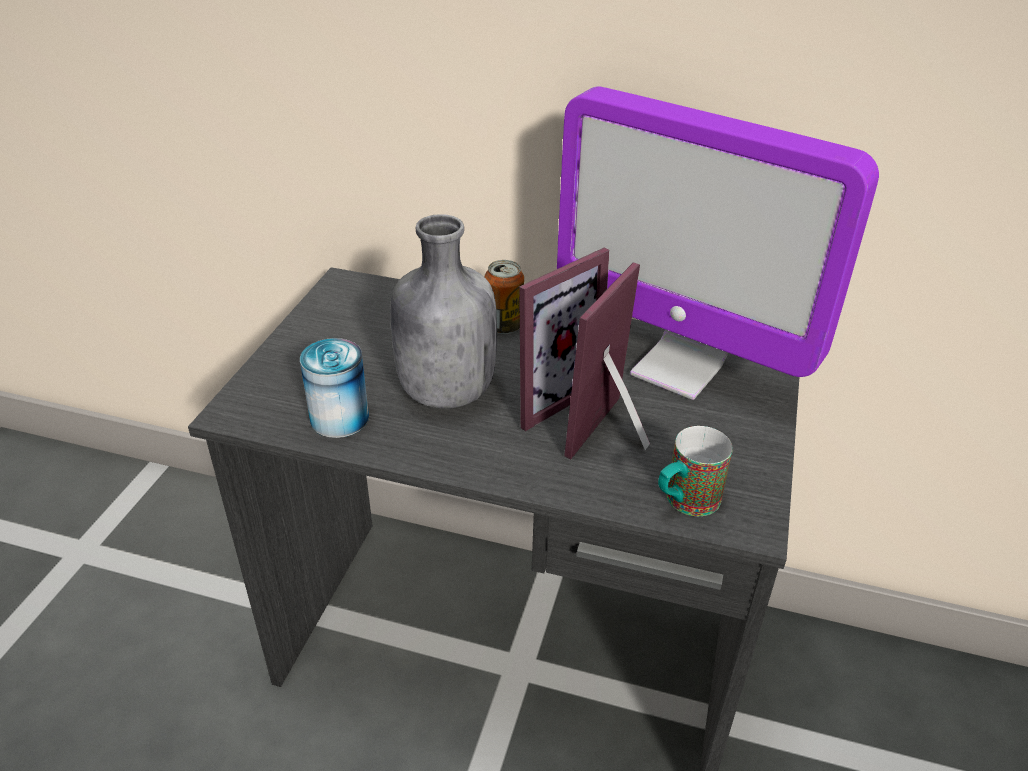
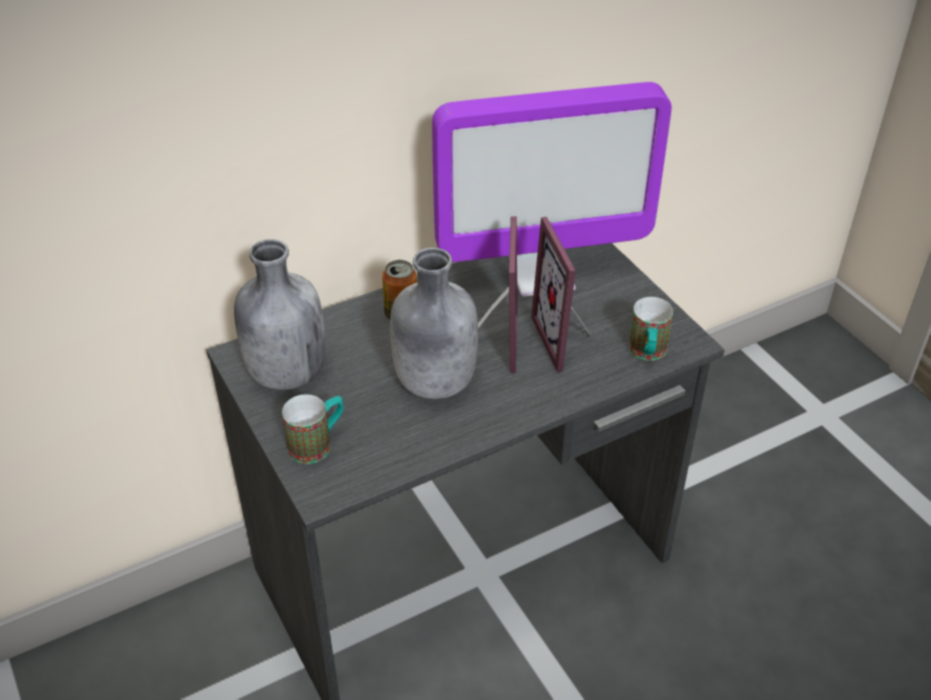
camera: 45 degrees left, 5 degrees up
can [300,338,369,438] -> none
none -> grey bottle [234,239,325,390]
none -> mug [282,394,344,464]

